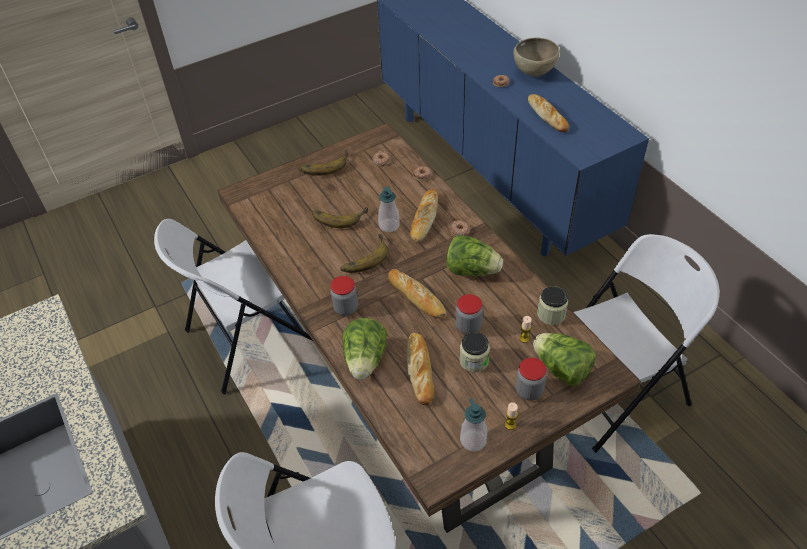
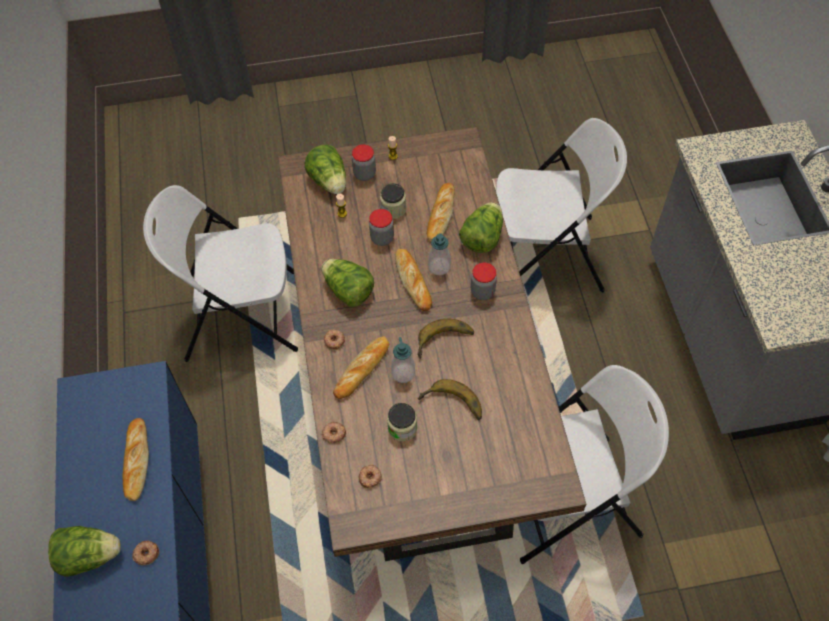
camera: 160 degrees left, 10 degrees up
banana [299,150,348,176] -> none
soap dispenser [460,398,487,452] -> soap dispenser moved to [428,233,451,275]
brown bowl [513,38,560,77] -> lettuce [48,526,121,577]
jar [537,286,568,325] -> jar moved to [387,403,417,441]

